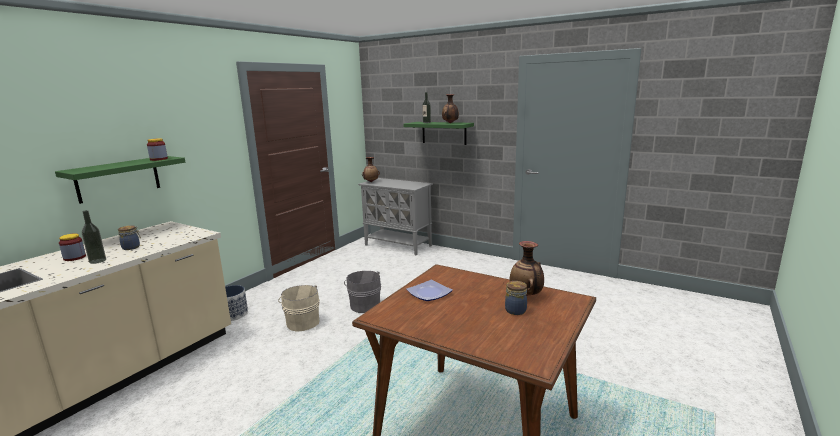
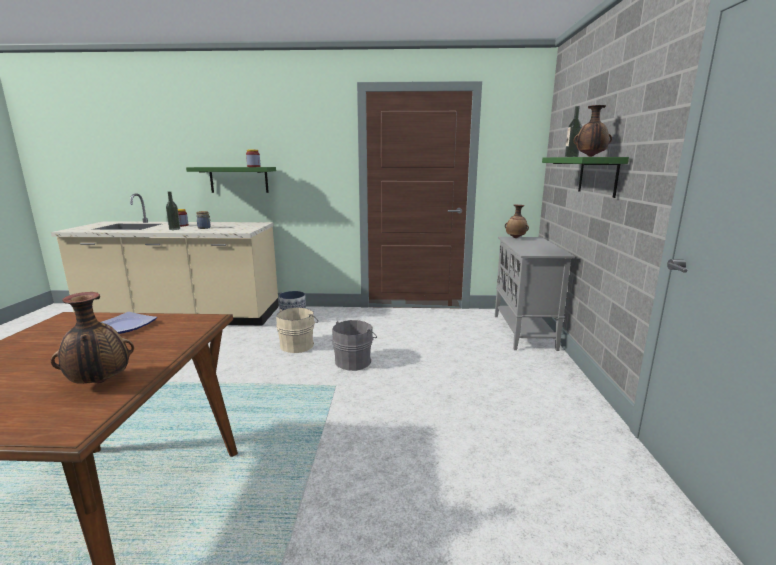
camera: 60 degrees right, 0 degrees up
jar [505,281,527,315] -> none

